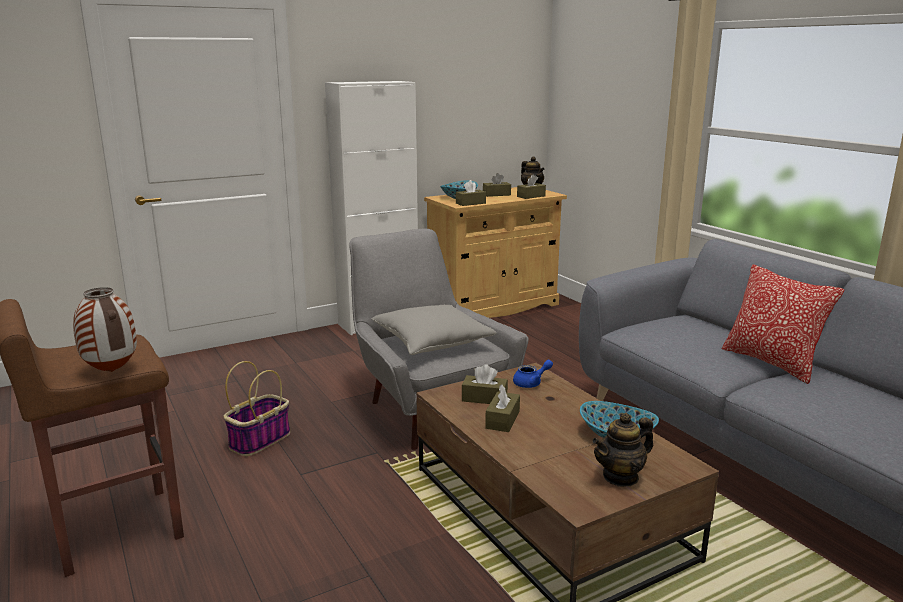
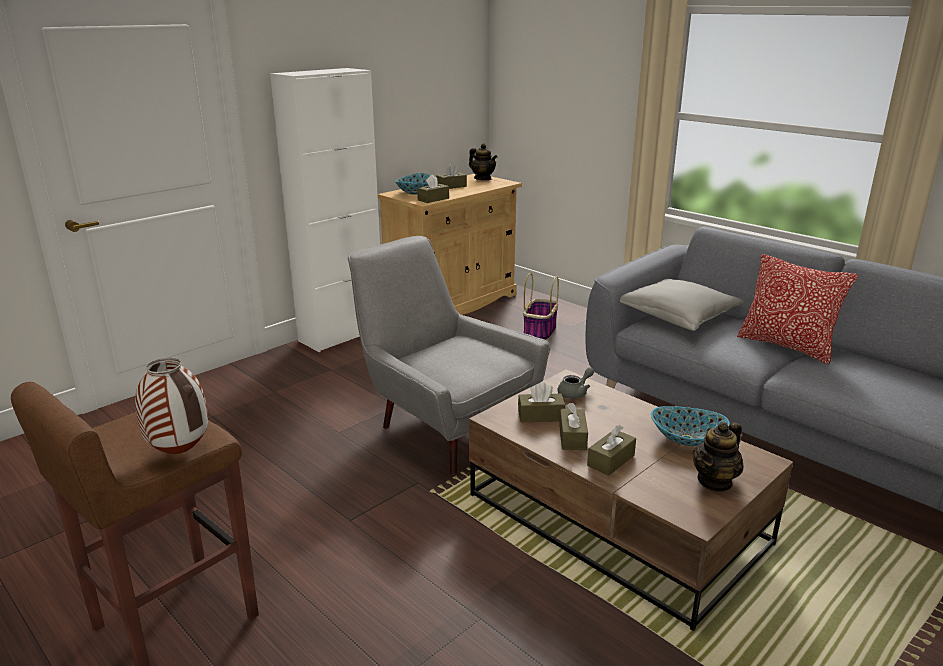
camera: 15 degrees left, 5 degrees up
basket [224,361,290,456] -> basket moved to [523,273,559,340]
grey pillow [372,305,496,355] -> grey pillow moved to [620,279,743,331]
blue teapot [513,360,553,388] -> grey teapot [558,367,594,399]
brown tissue box [517,175,546,199] -> brown tissue box moved to [587,425,636,476]

